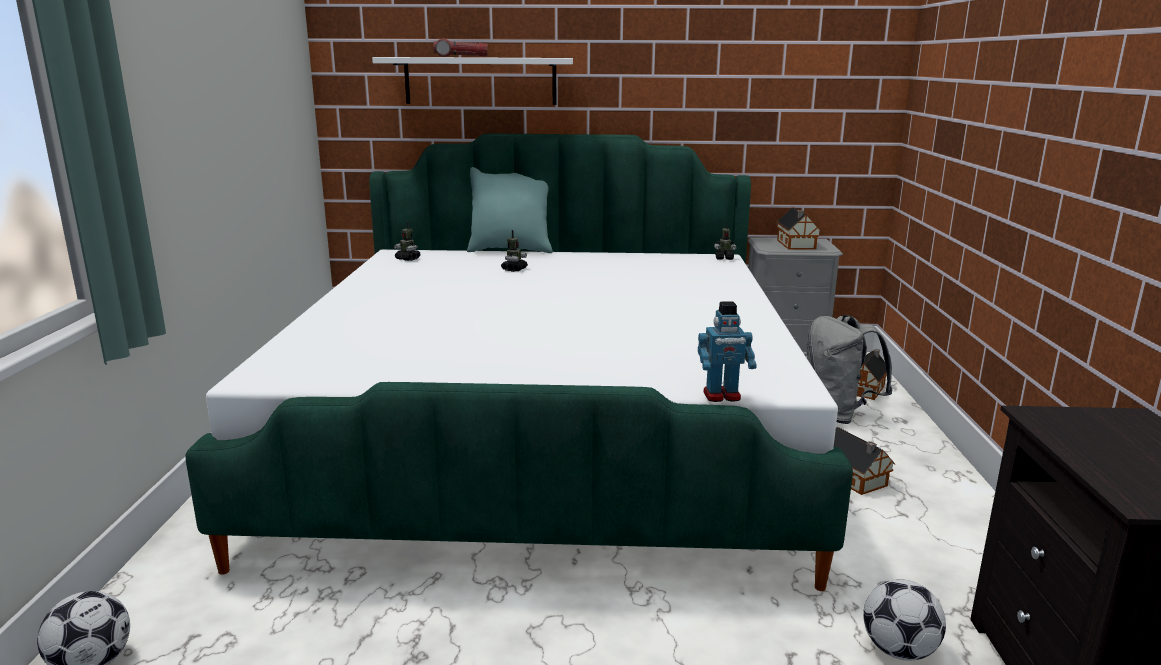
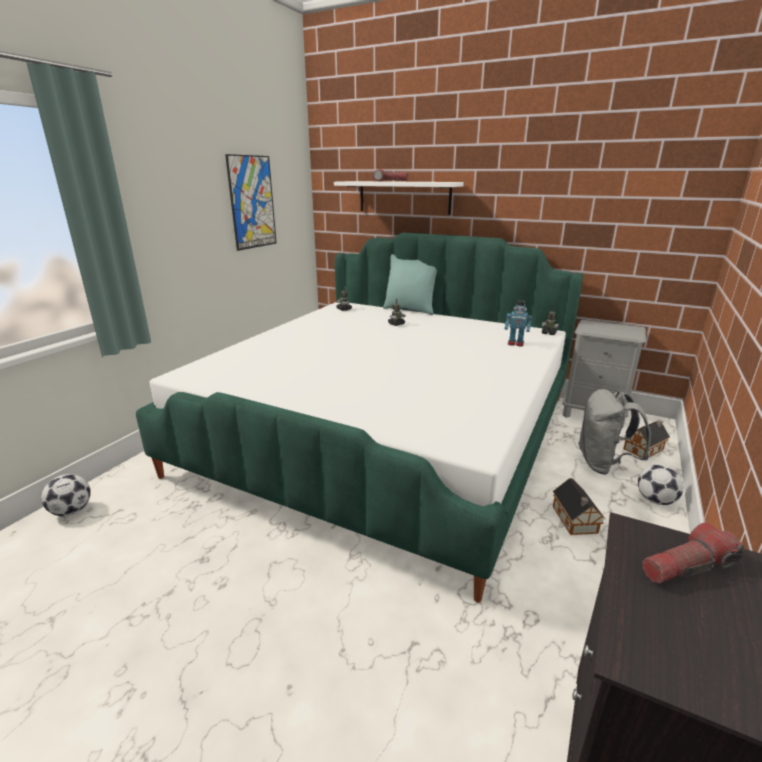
camera: 25 degrees right, 5 degrees up
toy robot [698,301,757,402] -> toy robot moved to [505,300,532,346]
toy house [776,208,821,249] -> none
football [863,579,946,661] -> football moved to [638,465,684,505]
none -> picture [225,154,277,251]
none -> flashlight [642,522,745,583]

